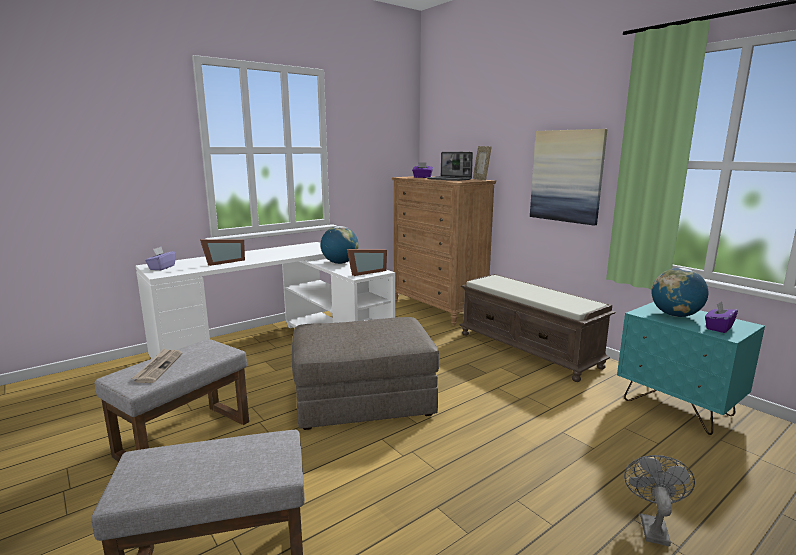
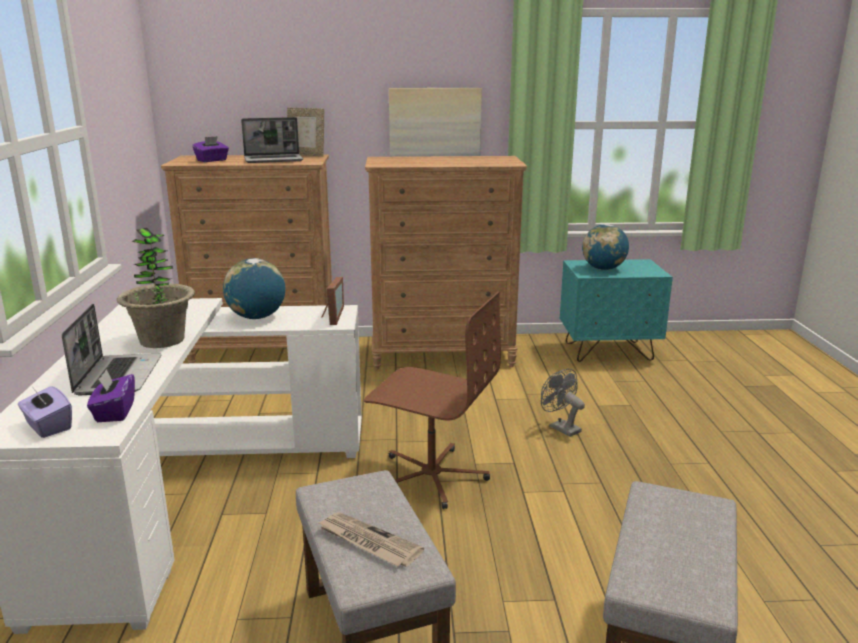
camera: 55 degrees left, 5 degrees up
picture frame [200,239,245,266] -> laptop [62,304,162,395]
grey ottoman [292,317,439,430] -> brown office chair [364,292,501,509]
brown bench [460,274,616,382] -> brown dresser [365,156,527,370]
grey fan [624,455,695,546] -> grey fan moved to [541,369,585,437]
purple tissue box [705,301,738,333] -> purple tissue box moved to [87,369,135,422]
none -> potted plant [117,228,195,348]

